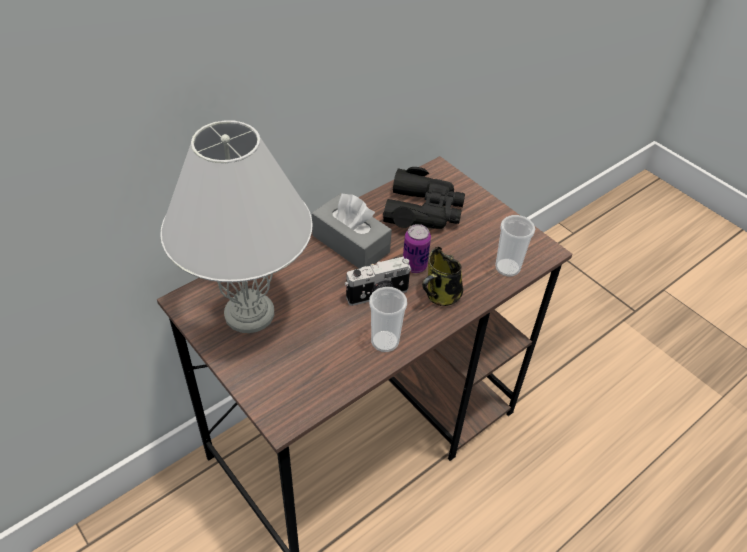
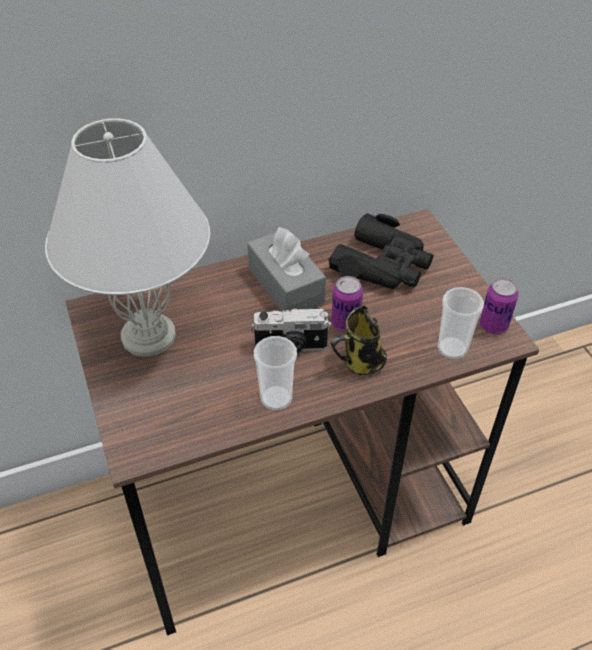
camera: 20 degrees right, 0 degrees up
none -> can [480,278,519,334]

